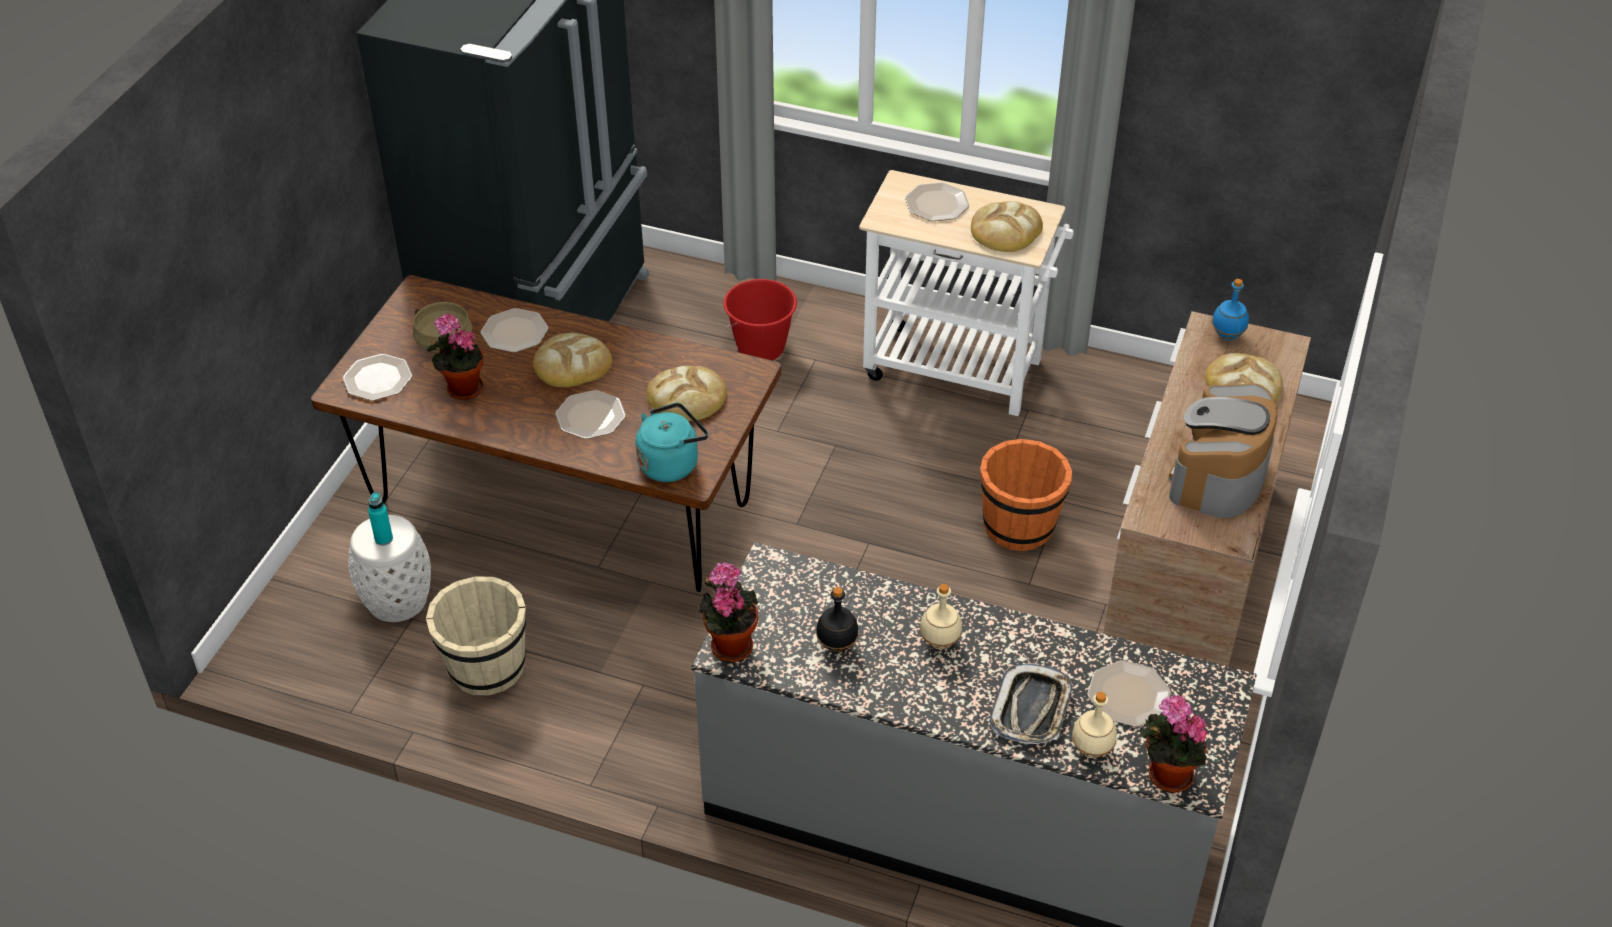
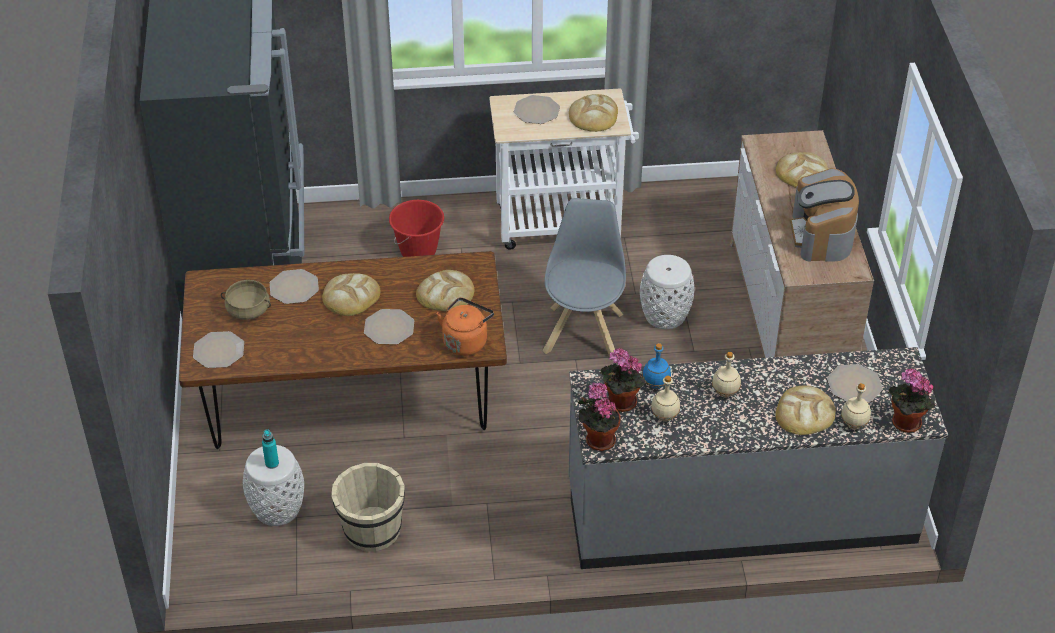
camera: 25 degrees left, 0 degrees up
potted plant [426,313,484,400] -> potted plant moved to [600,348,646,412]
turquoise kettle [636,403,708,482] -> orange kettle [436,297,494,356]
black bottle [816,587,859,653] -> beige bottle [651,375,680,422]
orange bucket [980,439,1072,551] -> white stool [640,255,695,329]
tray [990,664,1073,744] -> bread [775,385,836,435]
blue bottle [1212,279,1249,341] -> blue bottle moved to [643,343,671,389]
none -> grey chair [543,198,626,357]

